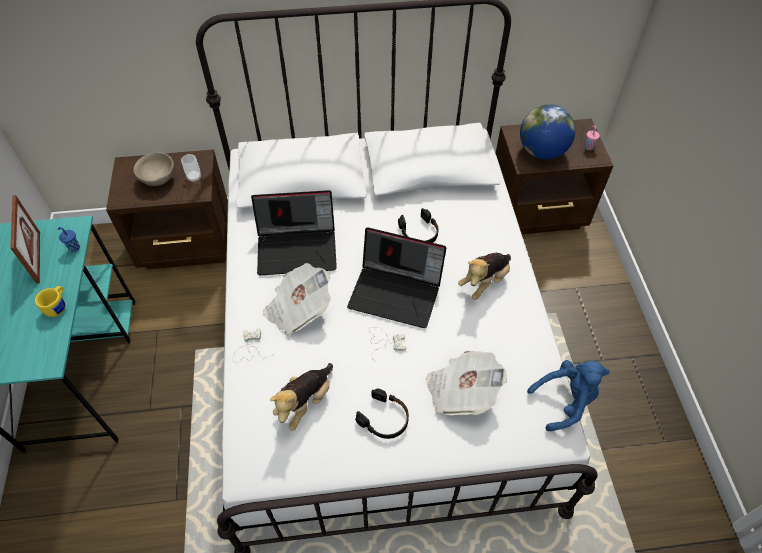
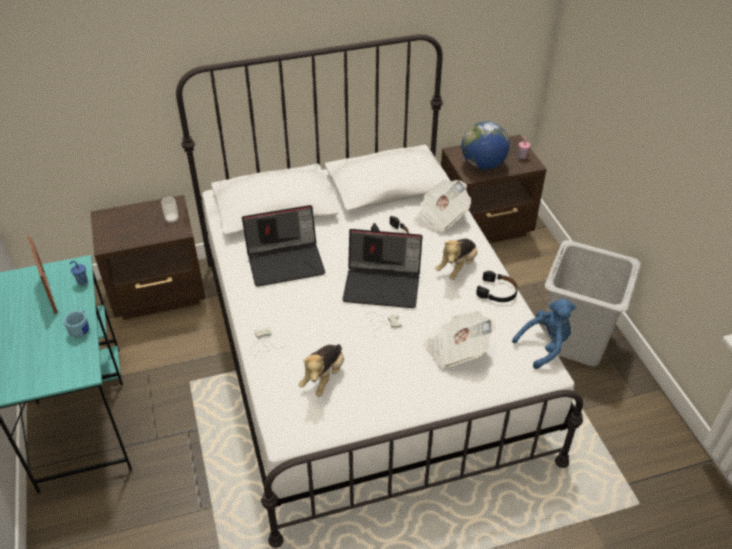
camera: 10 degrees left, 10 degrees down
yellow mug [35,286,65,317] -> blue mug [64,310,89,338]
beige bowl [133,152,175,186] -> none
newspaper [263,263,330,335] -> newspaper moved to [414,180,471,233]
black headphones [355,388,409,439] -> black headphones moved to [476,271,518,302]
none -> grey laundry basket [544,240,641,367]

